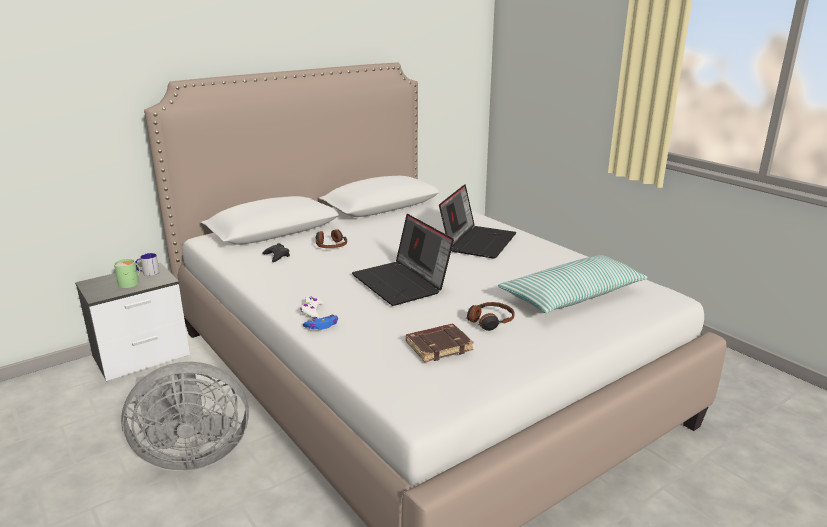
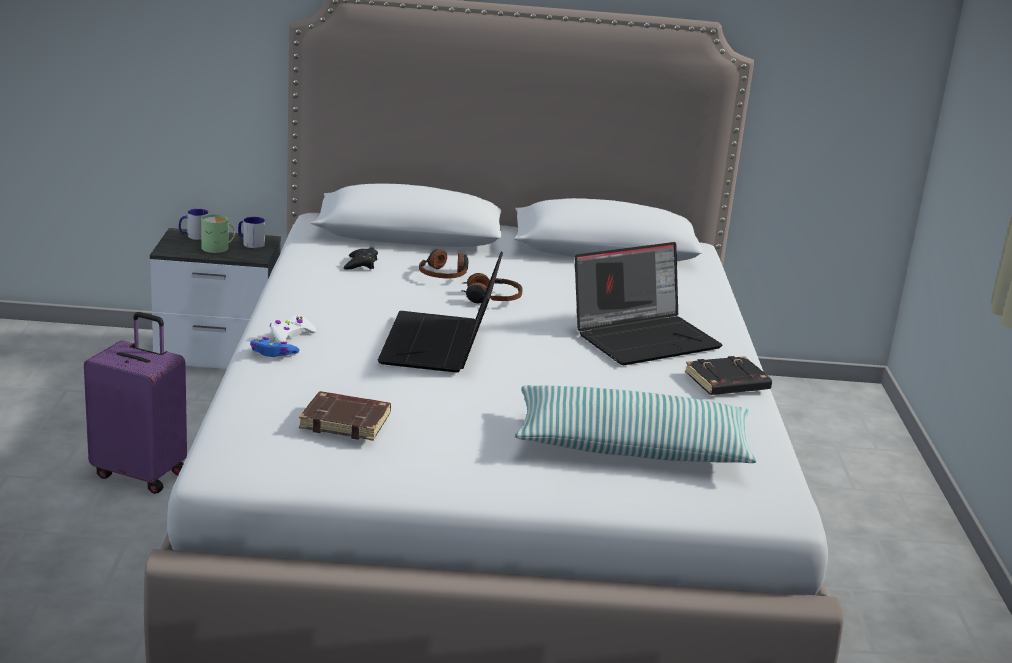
camera: 35 degrees right, 0 degrees up
grey fan [121,362,249,471] -> purple suitcase [84,312,187,494]
headphones [466,302,515,331] -> headphones moved to [461,273,523,303]
none -> mug [179,209,209,240]
none -> black book [685,356,772,395]

